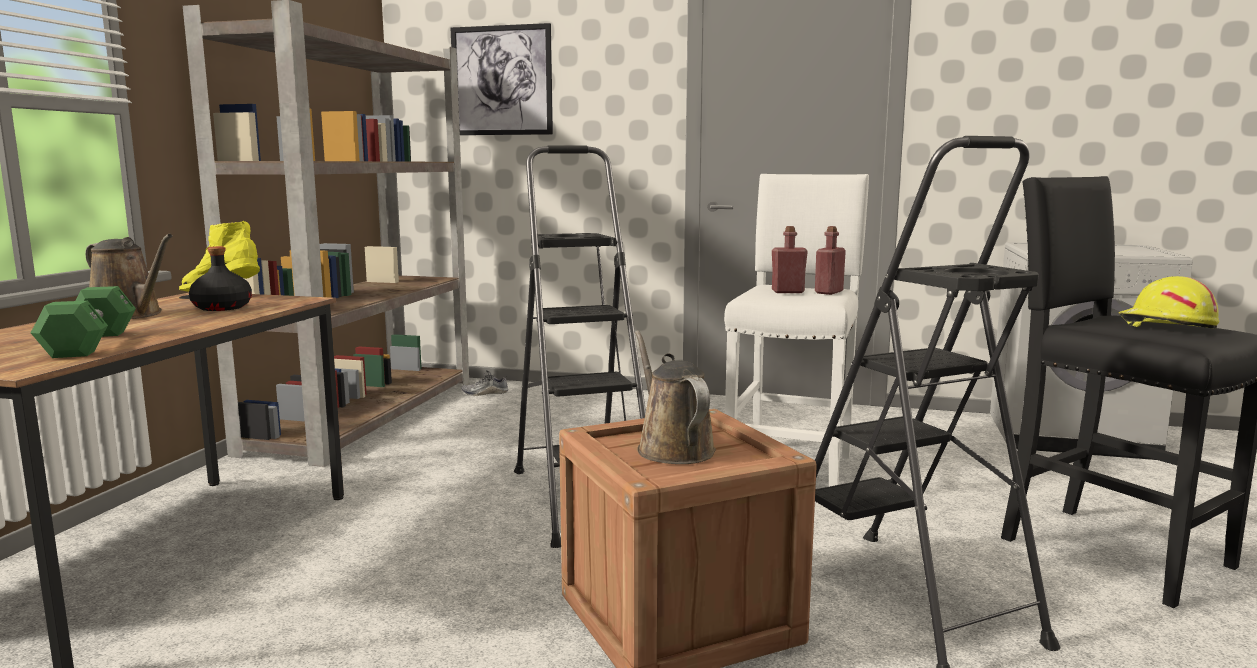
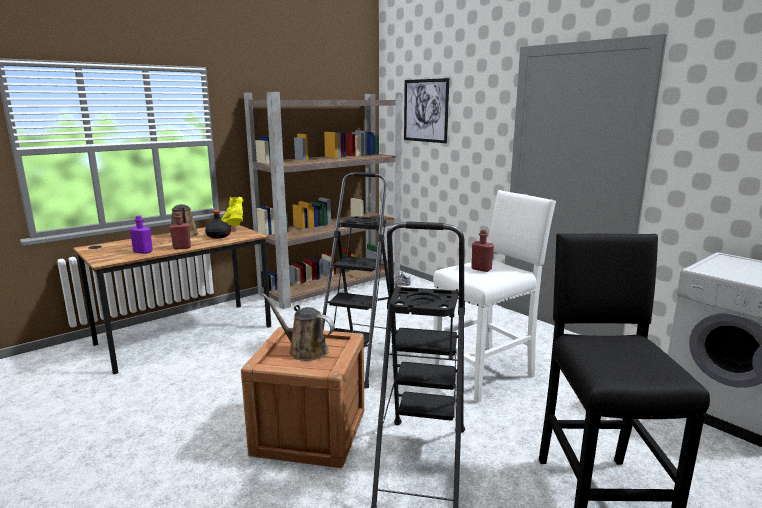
camera: 35 degrees right, 5 degrees up
green dumbbell [31,286,136,358] -> purple bottle [130,215,153,254]
brown watering can [635,330,716,464] -> brown watering can turned 75 degrees counterclockwise [262,294,335,361]
red bottle [815,226,846,295] -> red bottle moved to [169,212,191,250]
yellow hard hat [1118,276,1219,329] -> none

